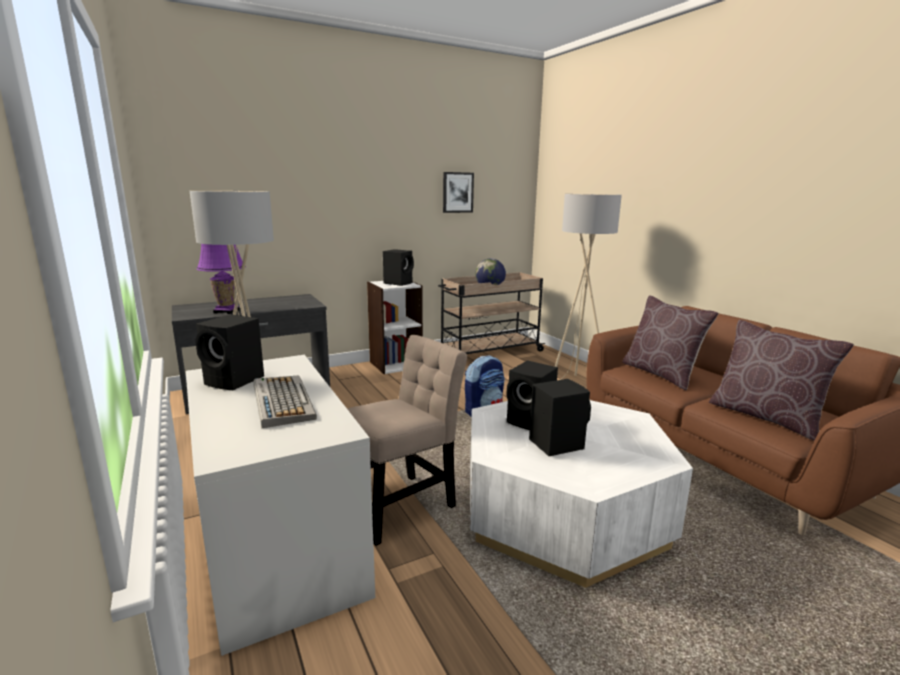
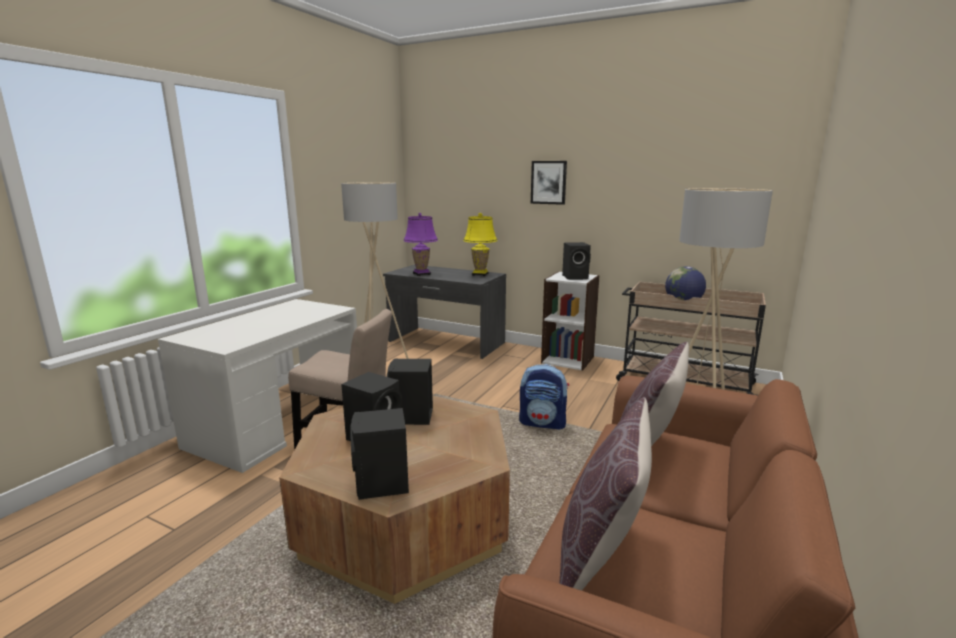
camera: 55 degrees right, 0 degrees up
black speaker [195,314,264,390] -> black speaker moved to [350,408,409,500]
keyboard [254,375,317,428] -> none
picture [443,172,474,213] -> picture moved to [531,161,567,205]
white coffee table [470,400,693,588] -> brown coffee table [279,396,510,604]
none -> yellow table lamp [463,213,498,276]

